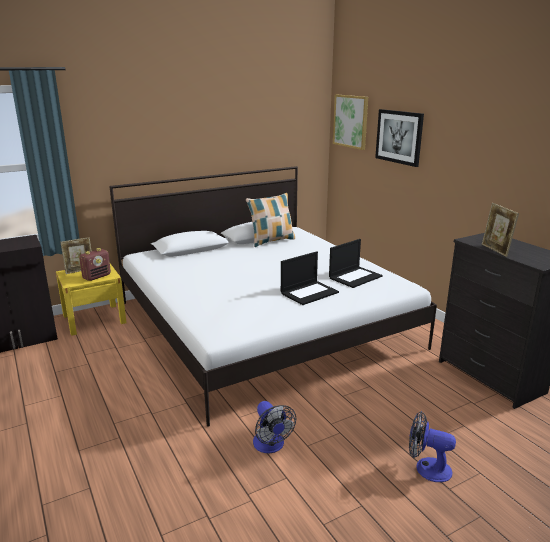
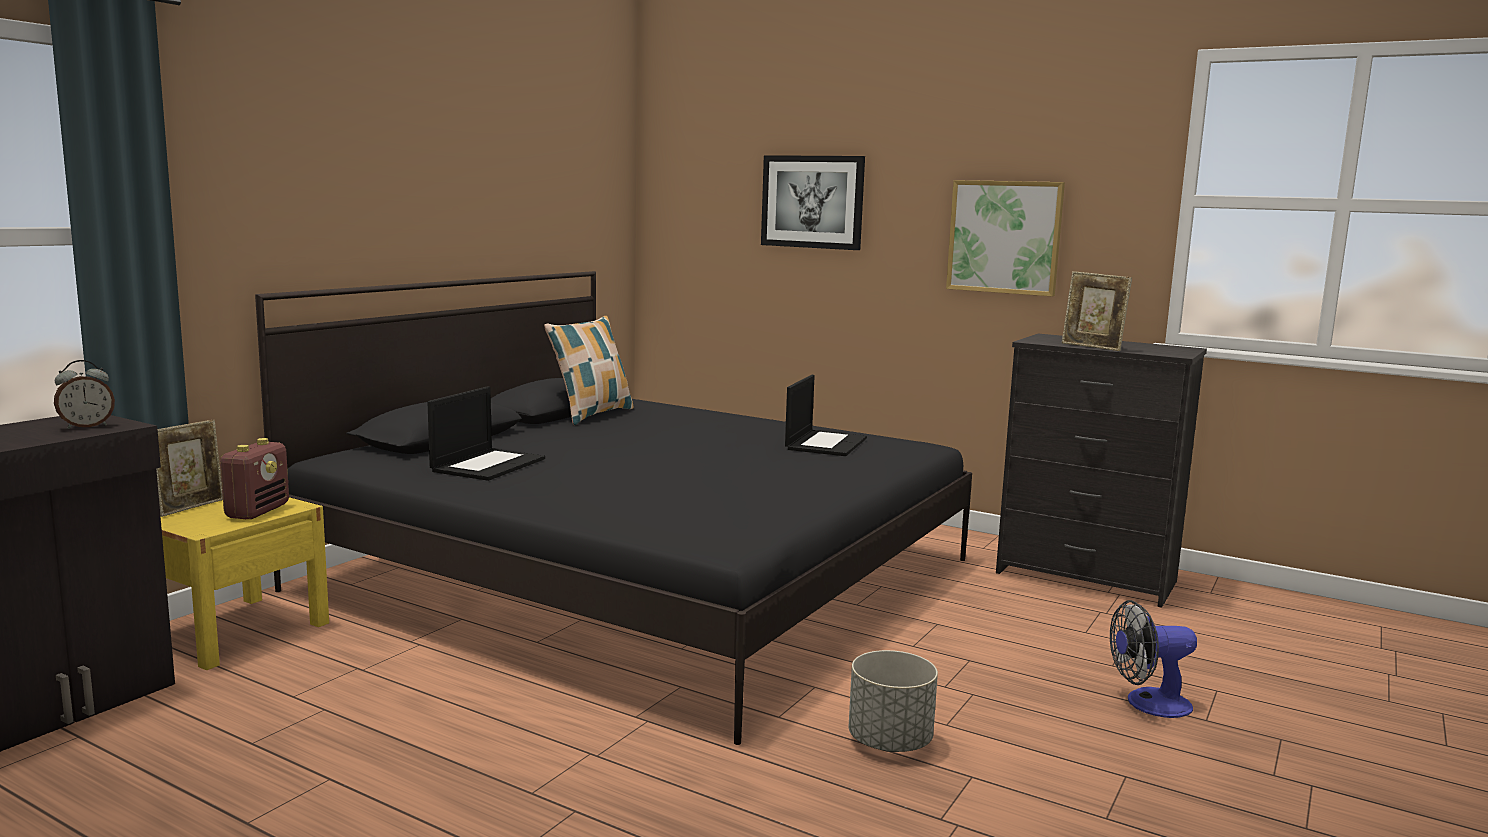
camera: 30 degrees left, 10 degrees down
white bed [109,166,437,427] -> black bed [255,271,972,745]
fan [253,401,296,453] -> grey planter [849,650,938,752]
laptop [281,251,339,305] -> laptop moved to [427,386,545,481]
picture [333,95,368,150] -> picture moved to [946,180,1065,296]
none -> alarm clock [54,360,115,429]

